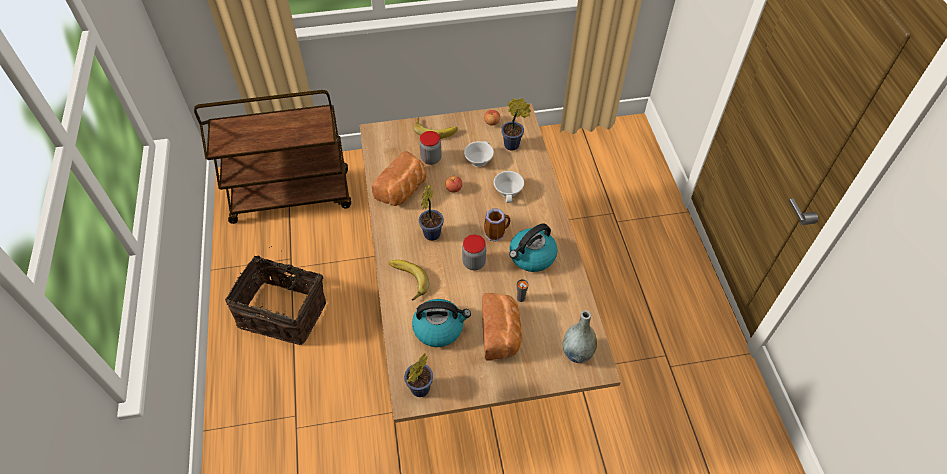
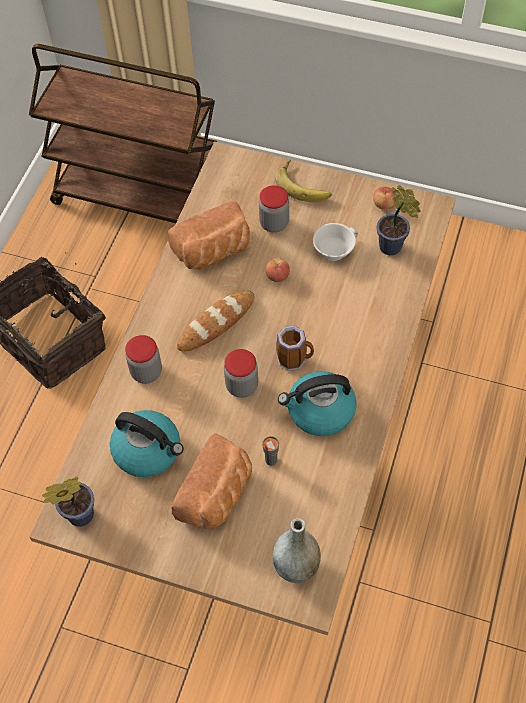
camera: 30 degrees right, 5 degrees up
banana [389,260,429,300] -> jar [125,335,162,384]
potted plant [419,184,444,241] -> bread [177,291,254,352]
white cup [494,171,524,203] -> none

